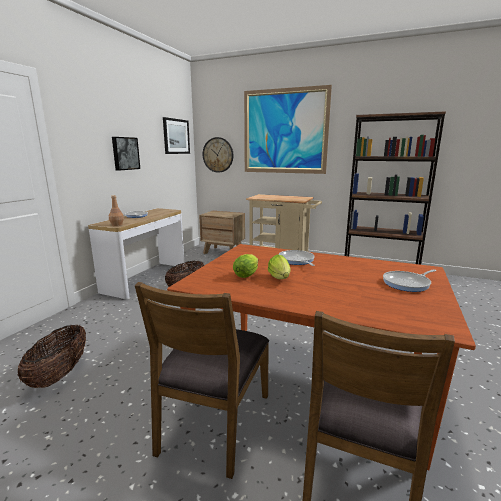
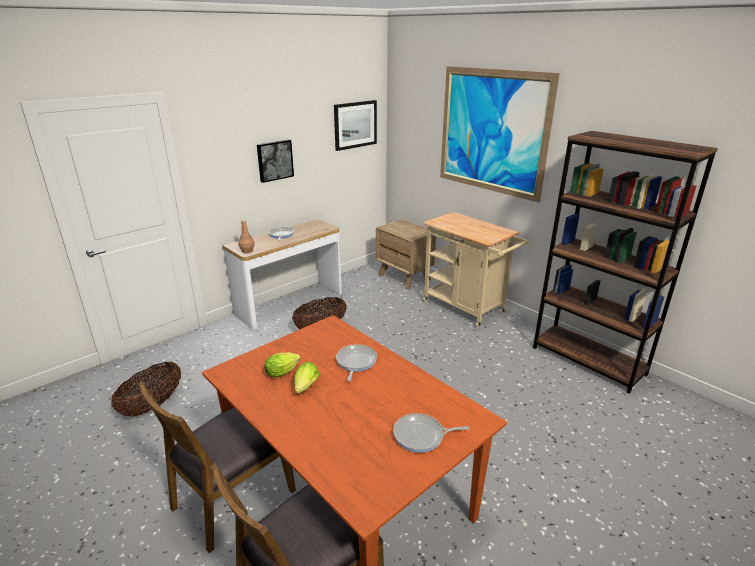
camera: 25 degrees right, 10 degrees up
wall clock [203,137,233,173] -> none

